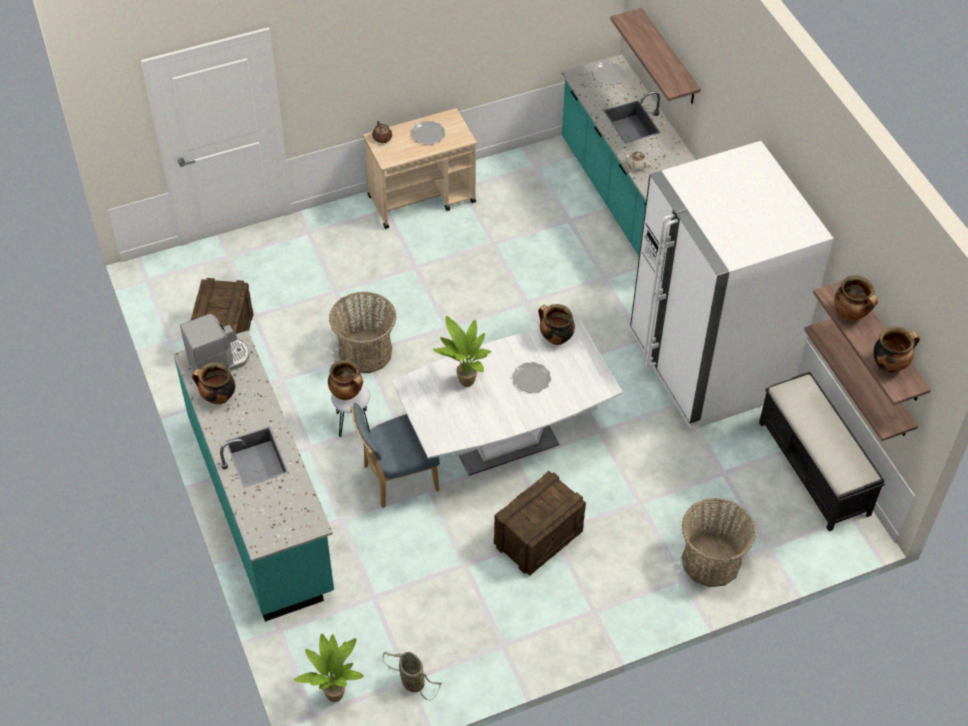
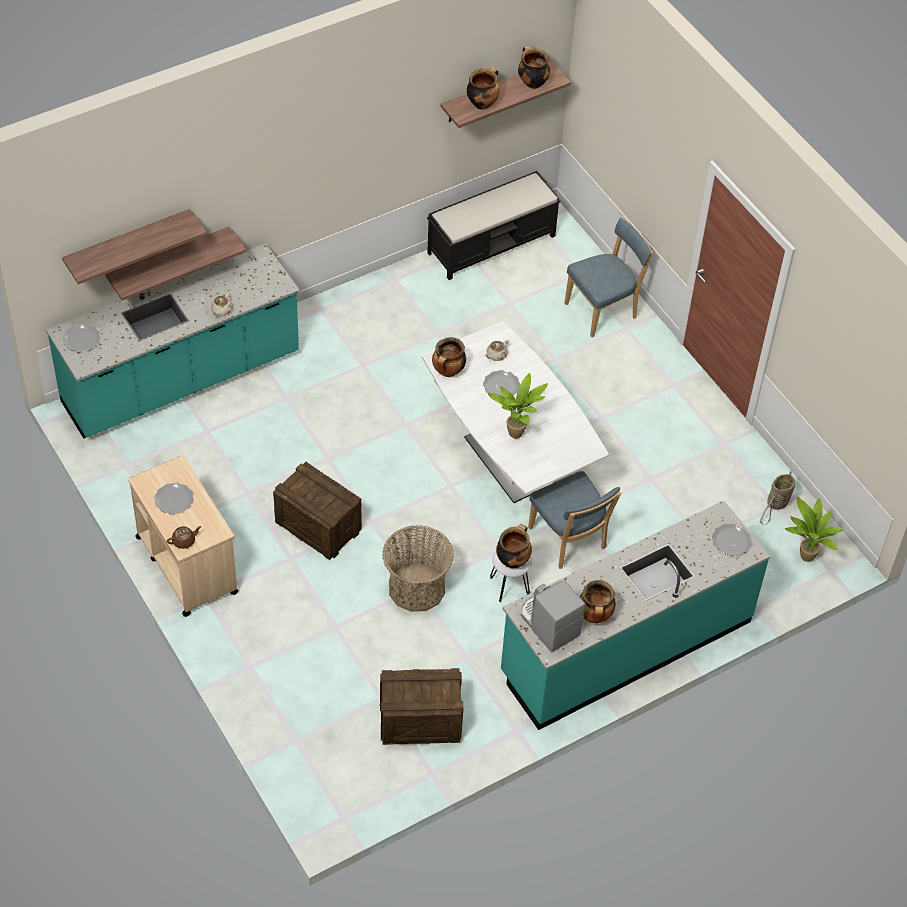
camera: 100 degrees left, 0 degrees up
crate [494,471,586,576] -> crate moved to [273,462,362,560]
white fridge [630,141,834,429] -> none
basket [681,498,756,587] -> blue chair [564,218,653,337]
shelf [804,319,918,441] -> shelf moved to [106,226,246,301]
none -> beige teapot [485,340,509,361]
none -> plate [712,524,752,556]

